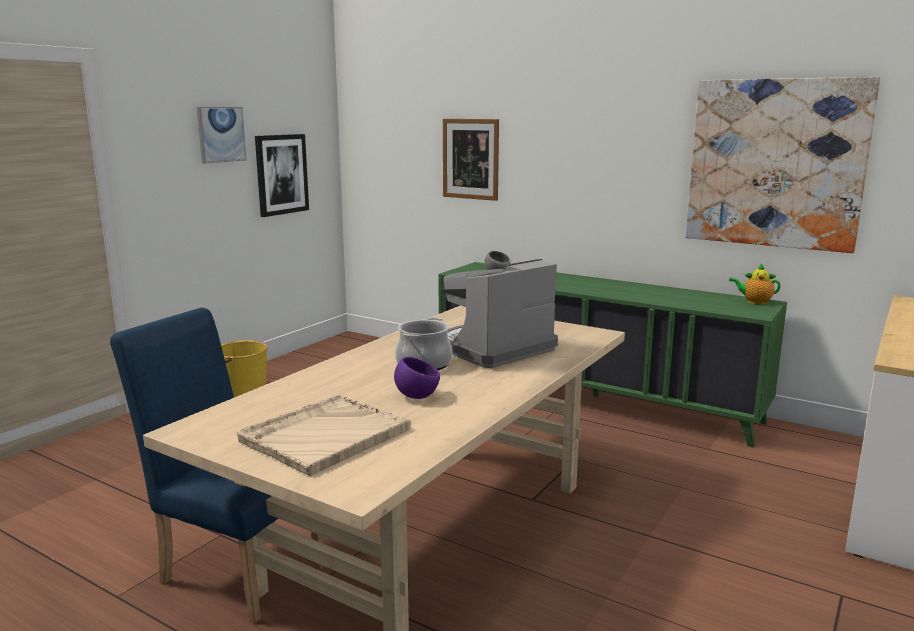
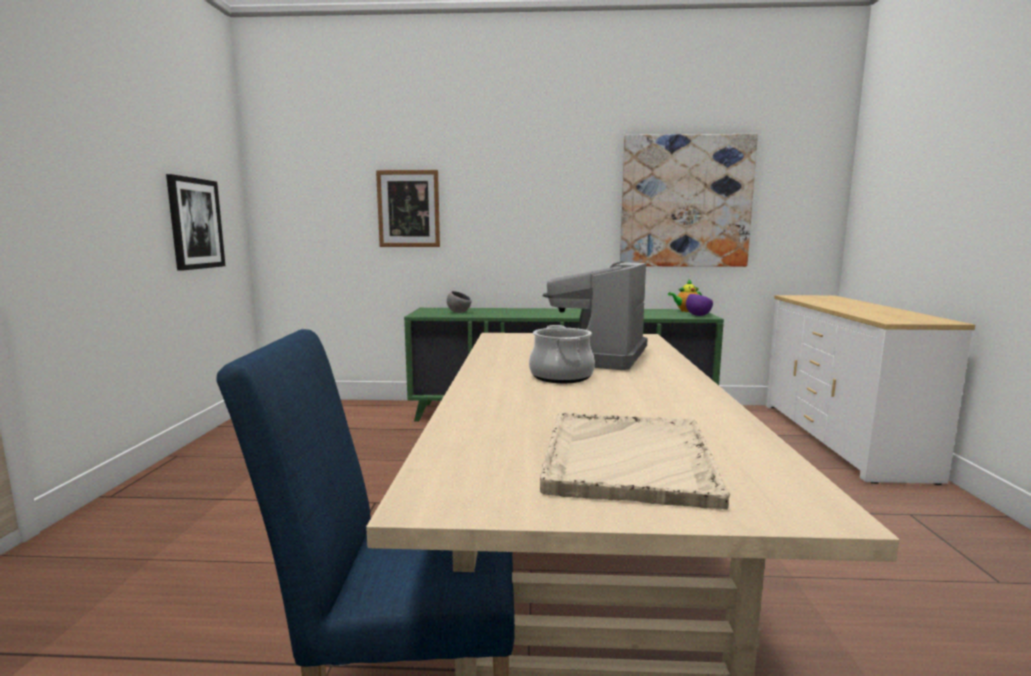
camera: 30 degrees left, 5 degrees down
picture [197,107,246,164] -> none
yellow bucket [221,340,268,398] -> none
purple bowl [394,357,440,399] -> purple bowl moved to [686,294,713,316]

